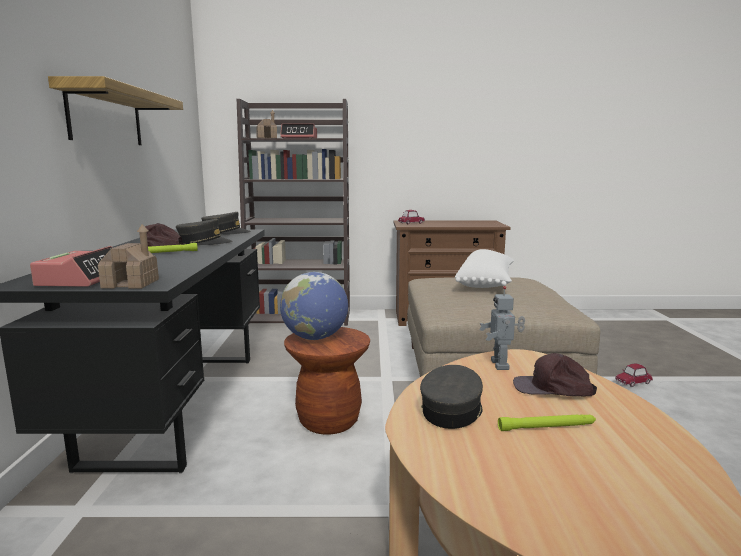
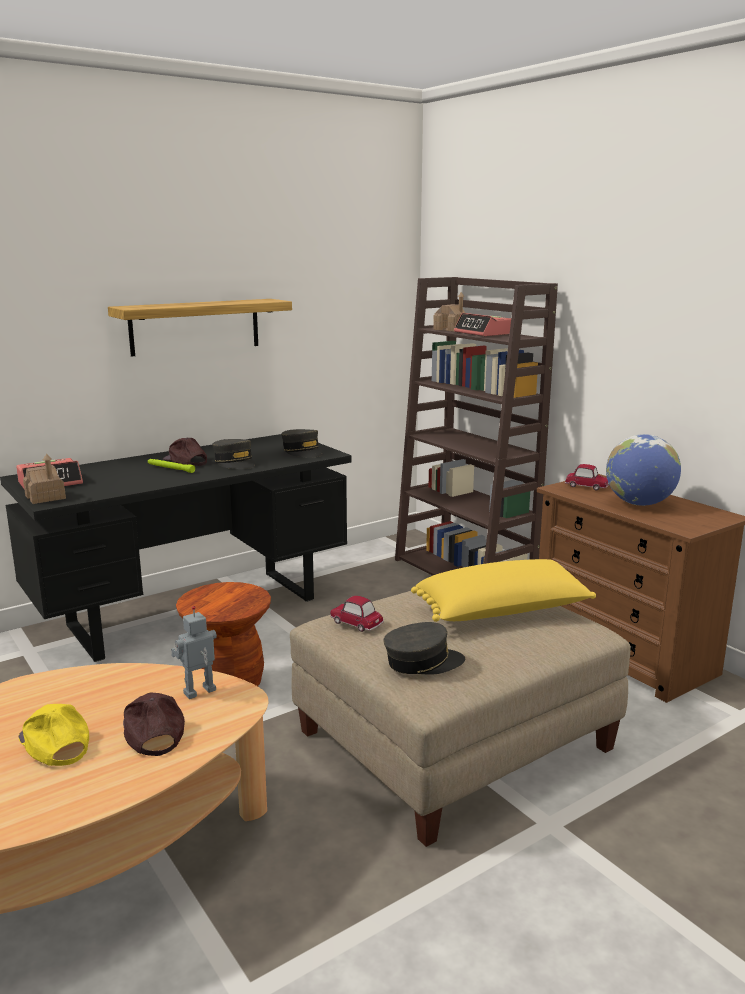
camera: 55 degrees right, 5 degrees up
globe [280,272,348,340] -> globe moved to [606,434,681,506]
grey cap [420,365,483,429] -> grey cap moved to [384,622,465,674]
white pillow [455,249,514,288] -> yellow pillow [411,559,596,622]
green flashlight [498,414,596,431] -> yellow cap [18,704,89,766]
toy car [615,364,653,387] -> toy car moved to [330,596,384,632]

